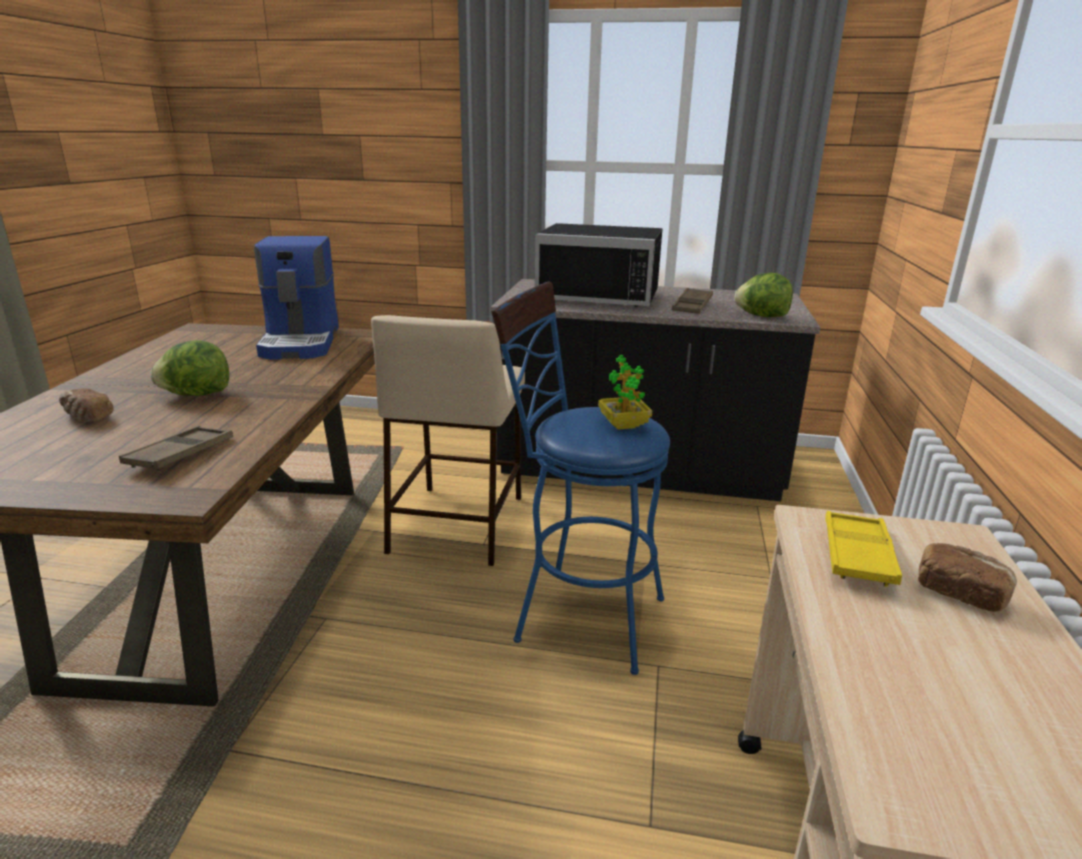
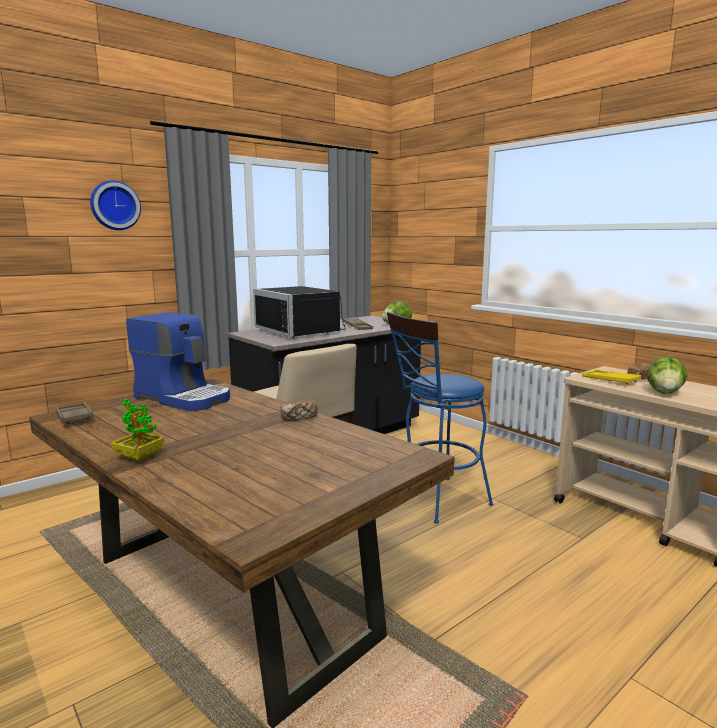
camera: 50 degrees left, 10 degrees down
bread [59,388,114,422] -> bread moved to [280,399,318,421]
brown tray [119,426,233,472] -> brown tray moved to [56,403,94,424]
lettuce [150,340,229,396] -> lettuce moved to [647,356,688,394]
black microwave [535,223,663,307] -> black microwave turned 90 degrees clockwise [253,286,346,338]
potted plant [598,355,652,430] -> potted plant moved to [111,399,164,461]
none -> wall clock [90,180,141,230]

